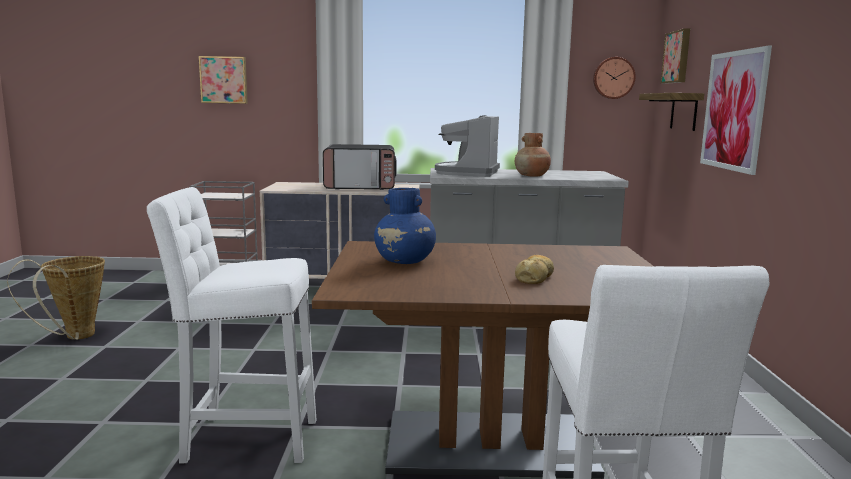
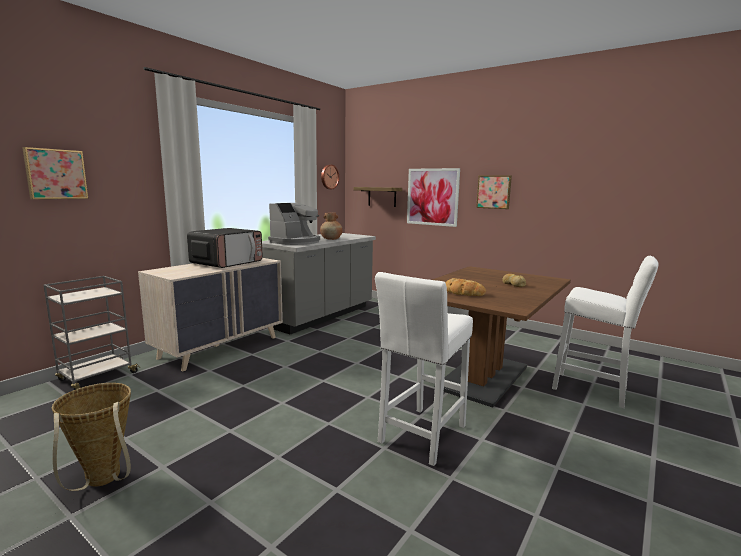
camera: 55 degrees left, 0 degrees up
blue vase [374,188,436,264] -> bread [445,278,486,296]
coffee machine [435,115,500,177] -> coffee machine turned 105 degrees counterclockwise [268,203,320,245]
picture [661,29,690,84] -> picture moved to [476,175,512,209]

